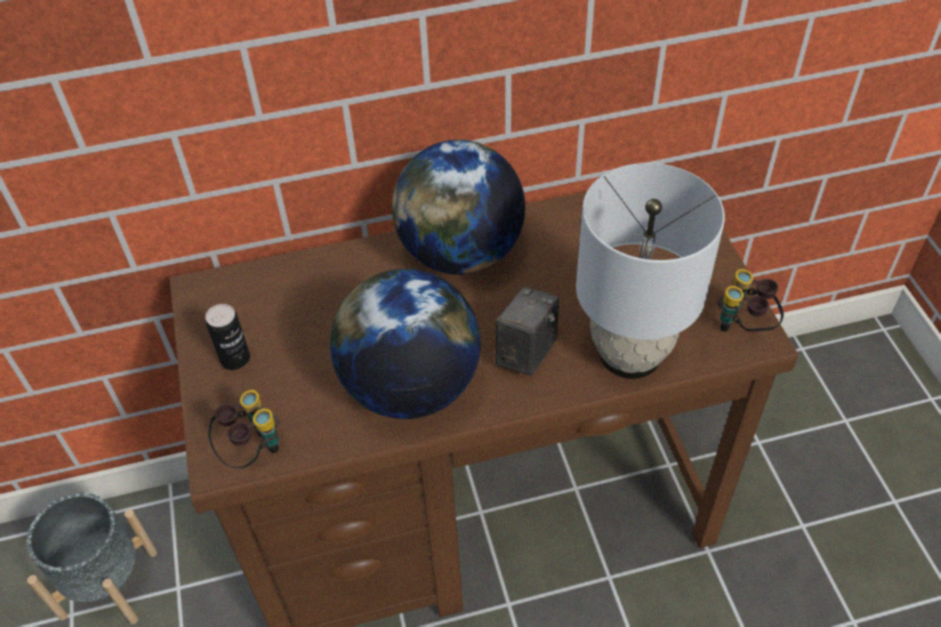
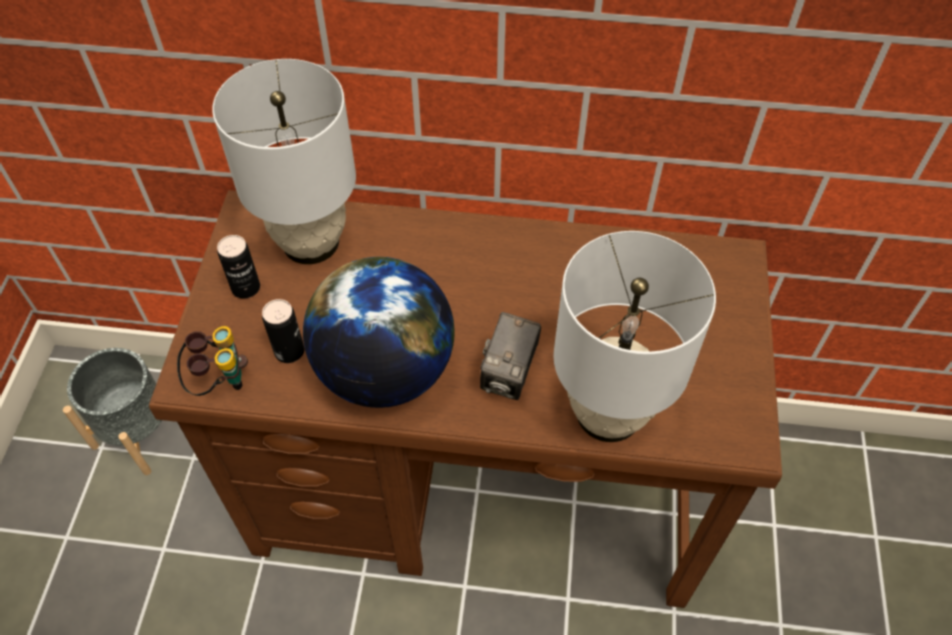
camera: 20 degrees right, 5 degrees up
globe [392,140,525,275] -> none
camera [495,287,559,376] -> camera turned 150 degrees clockwise [480,312,541,400]
binoculars [717,269,784,332] -> none
none -> white table lamp [212,59,356,264]
none -> can [262,299,304,363]

